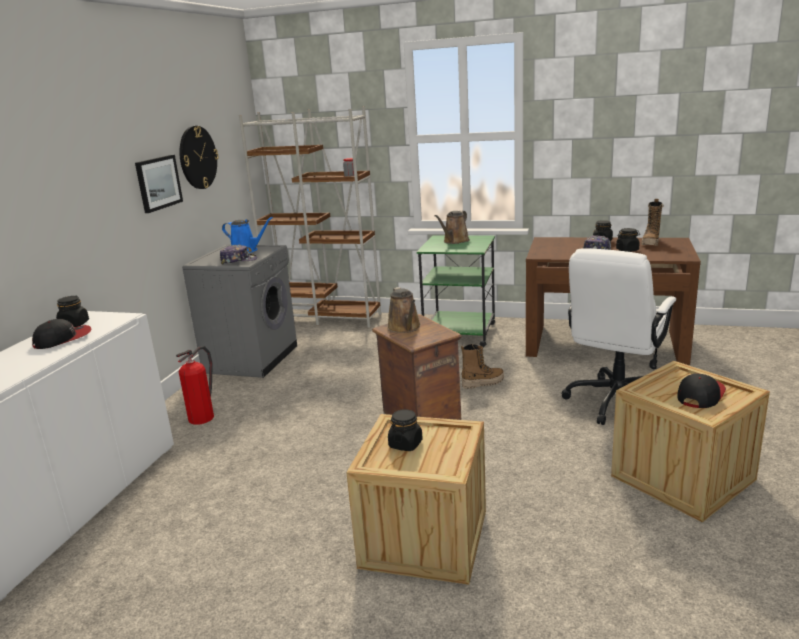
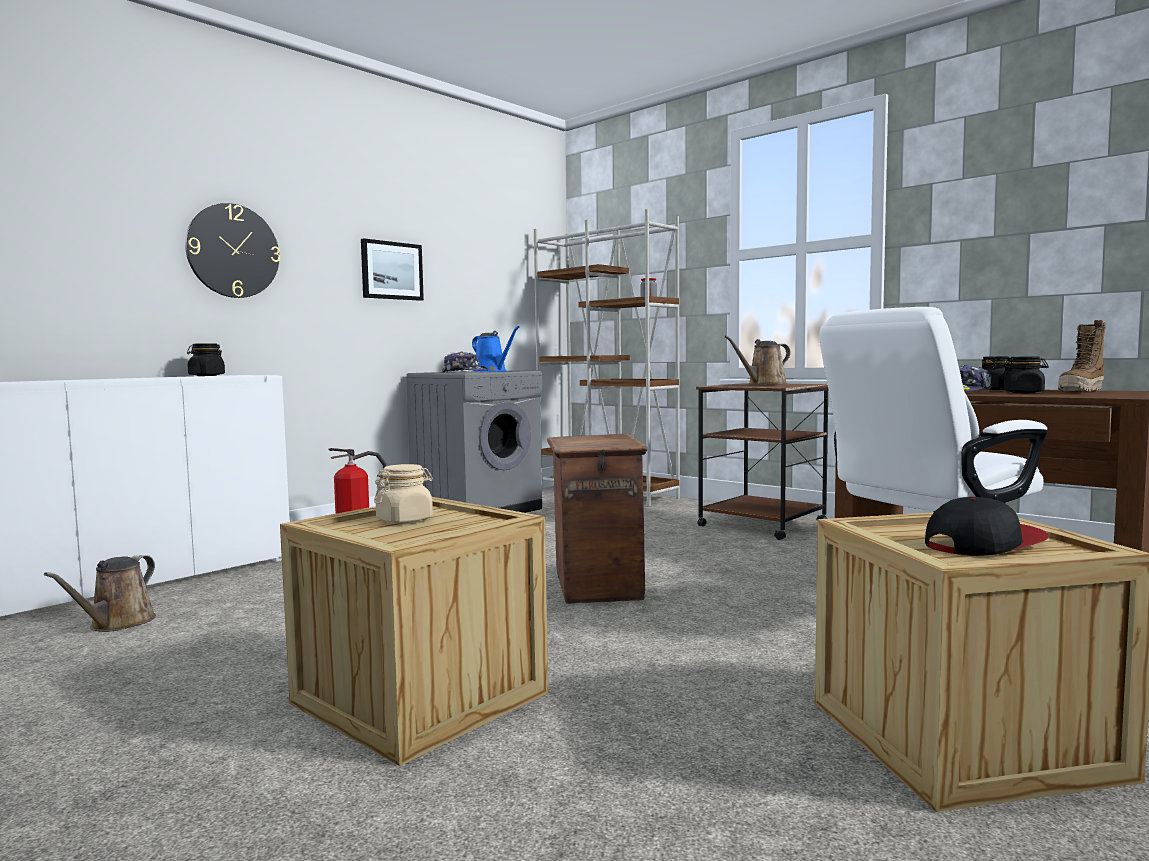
camera: 25 degrees right, 15 degrees down
cap [32,319,92,349] -> none
wall clock [179,126,219,189] -> wall clock moved to [185,203,280,298]
brown watering can [387,287,421,333] -> brown watering can moved to [44,555,156,632]
black jar [388,409,423,451] -> beige jar [374,464,433,523]
green cart [417,235,495,347] -> brown cart [696,383,828,540]
boot [461,344,504,389] -> none

